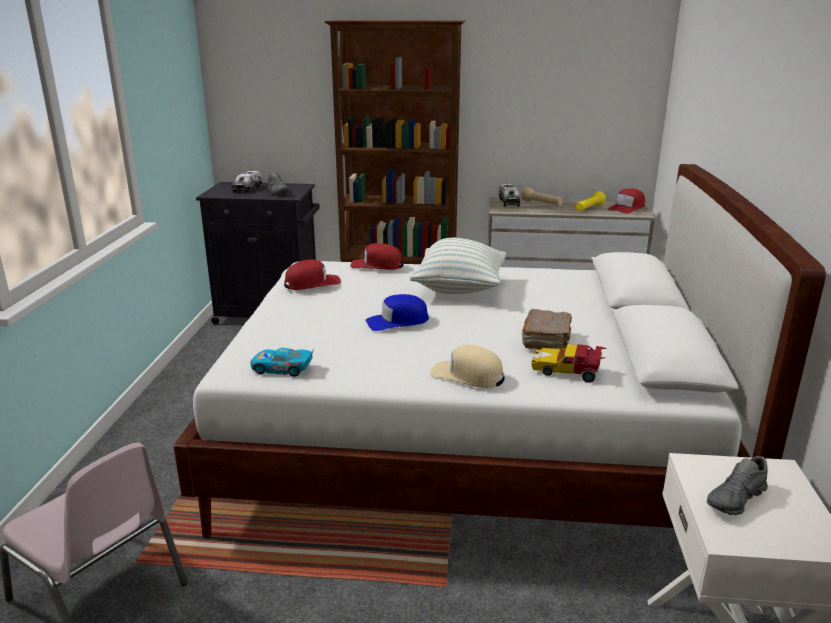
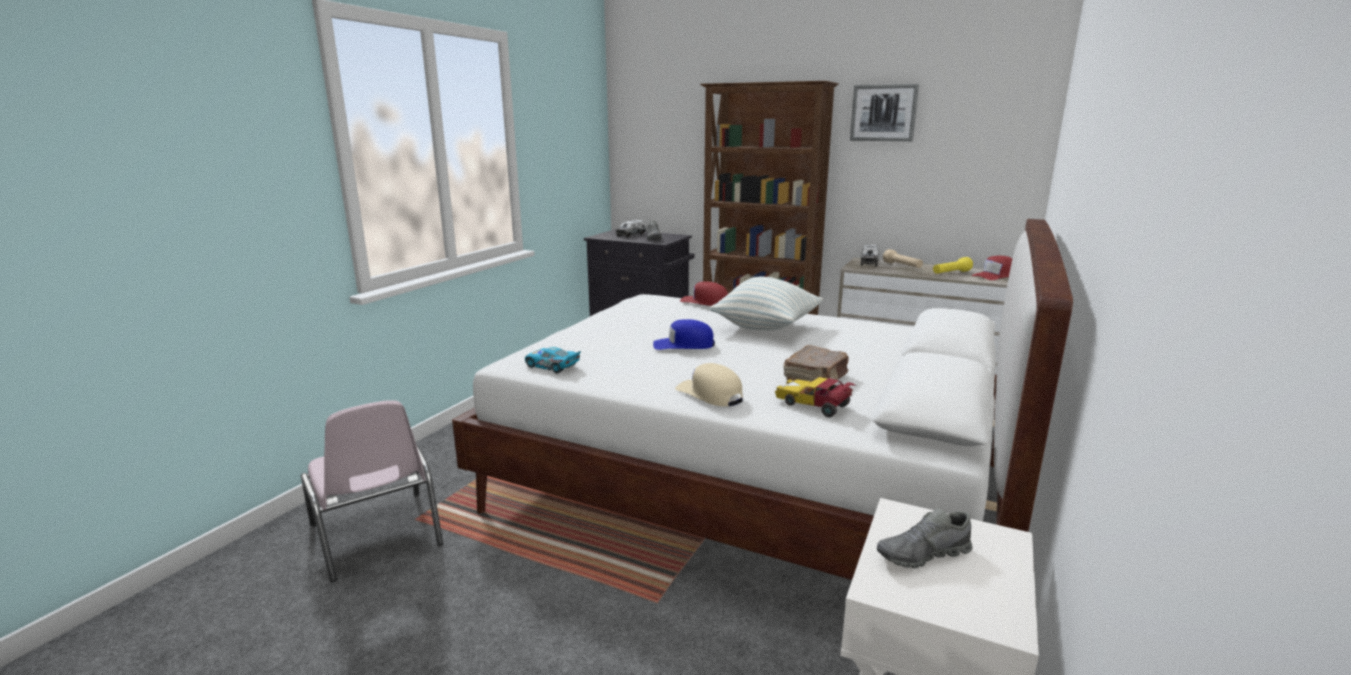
camera: 20 degrees right, 5 degrees down
red cap [284,259,341,290] -> none
none -> picture [850,84,919,141]

